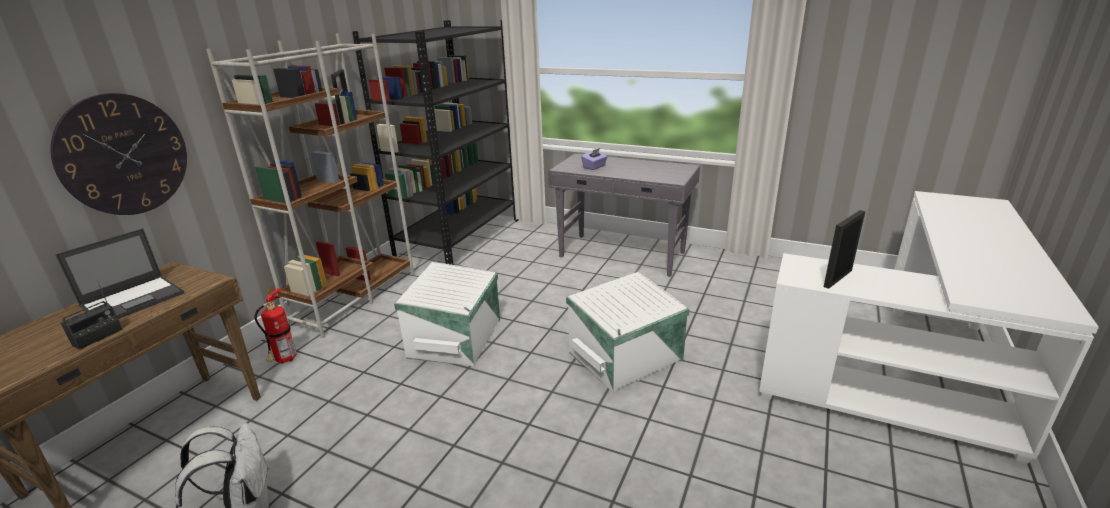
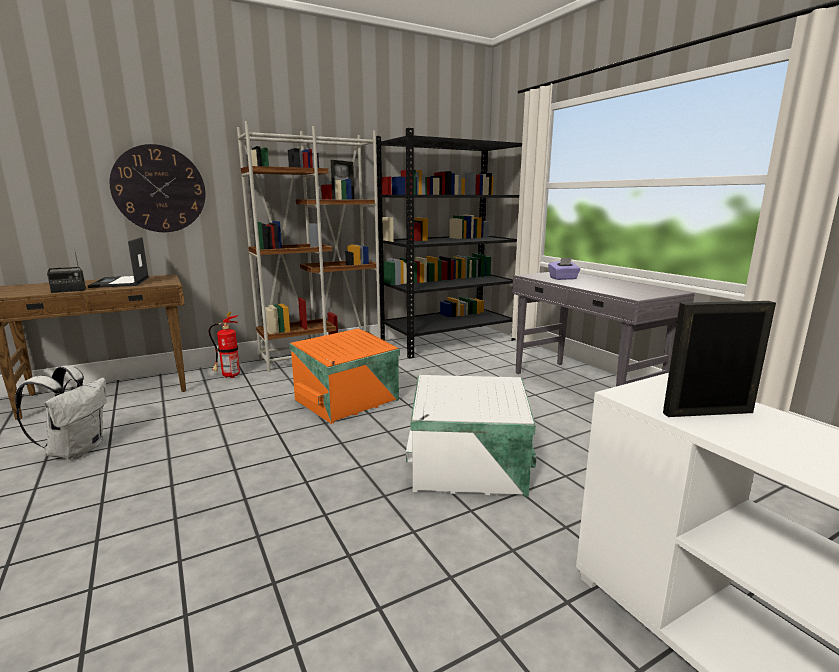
camera: 35 degrees right, 10 degrees down
laptop [55,228,184,319] -> laptop turned 90 degrees clockwise [88,237,149,288]
white storage box [394,262,500,366] -> orange storage box [289,329,400,424]

